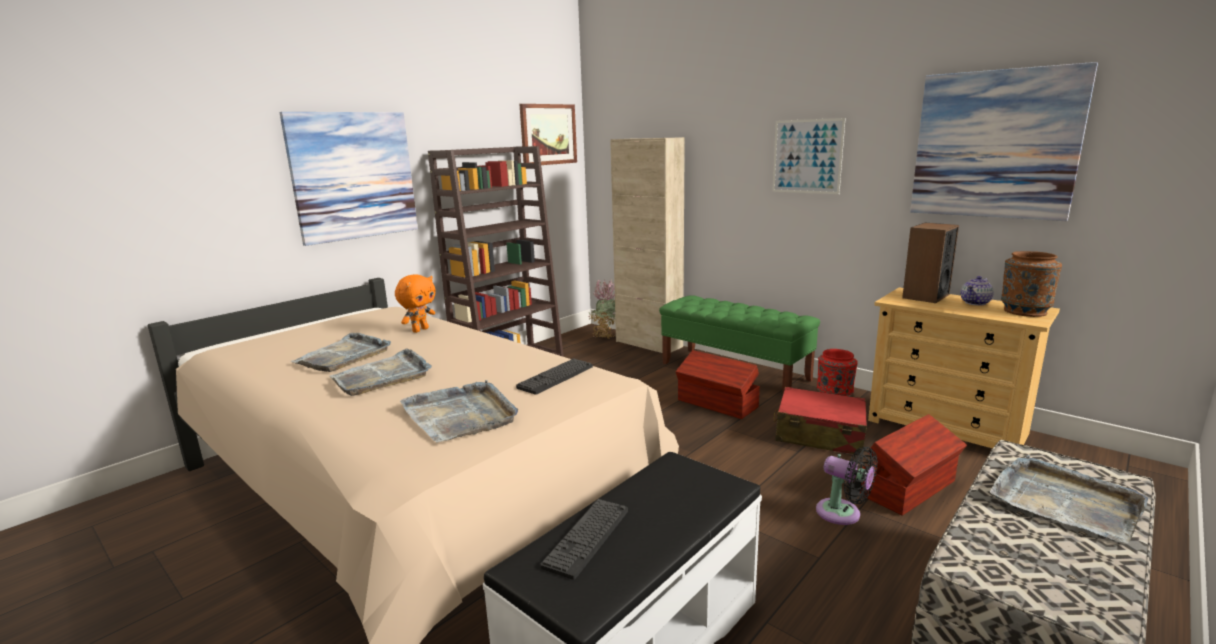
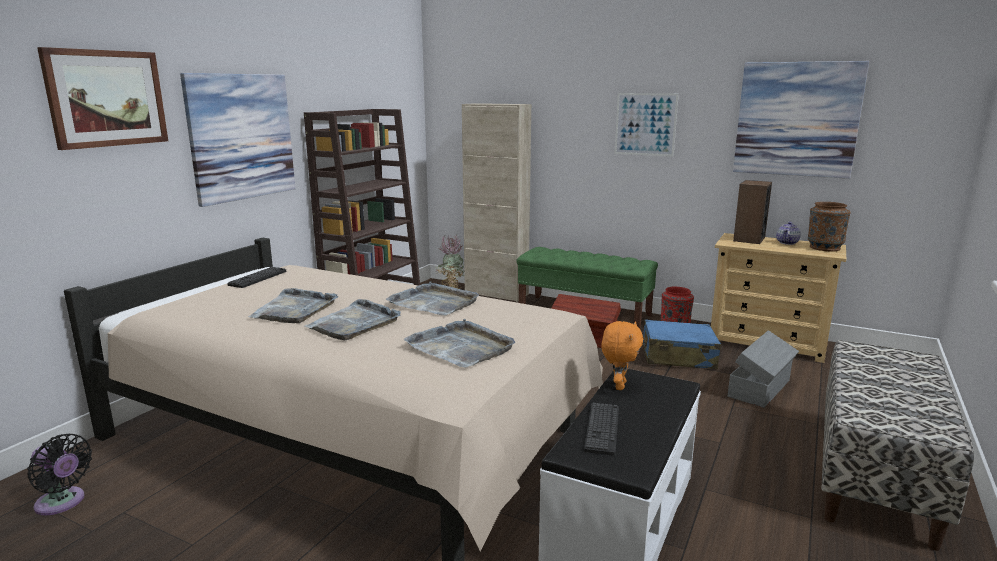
camera: 15 degrees left, 0 degrees up
orange plush toy [395,274,436,333] -> orange plush toy moved to [601,321,643,390]
keyboard [516,358,593,395] -> keyboard moved to [227,267,286,288]
picture [519,104,577,165] -> picture moved to [37,47,168,150]
red suitcase [774,387,867,454] -> blue suitcase [641,320,721,369]
black fan [816,447,878,525] -> black fan moved to [27,434,92,515]
brown storage box [860,414,967,516] -> grey storage box [728,330,799,408]
grey tray [990,455,1148,543] -> grey tray moved to [386,281,479,315]

